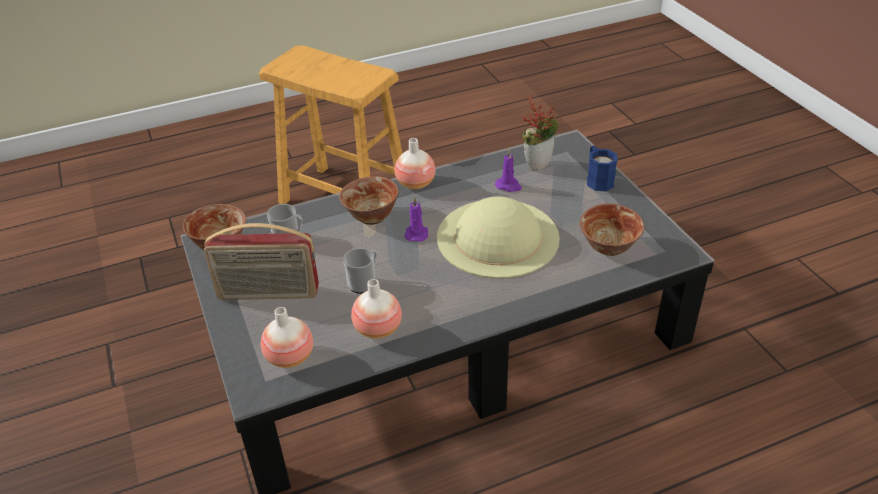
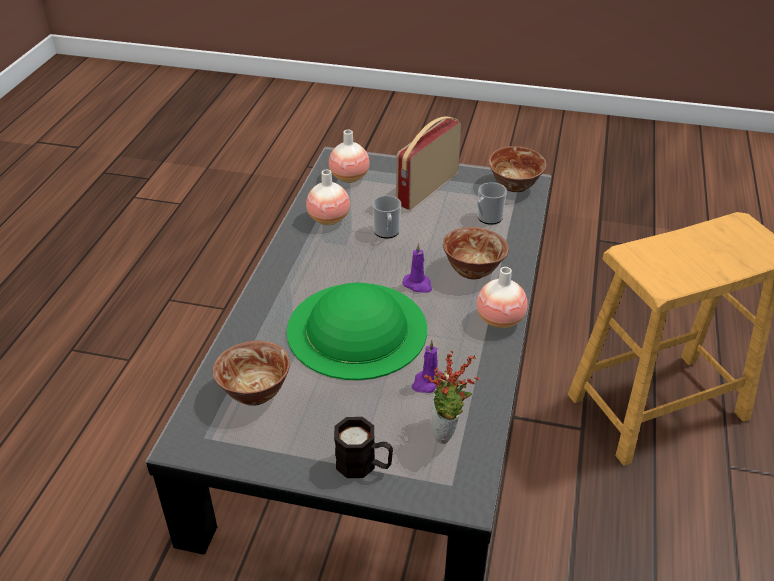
camera: 125 degrees right, 0 degrees up
beige hat [437,196,560,278] -> green hat [287,283,427,380]
blue mug [587,146,617,191] -> black mug [334,417,393,478]

